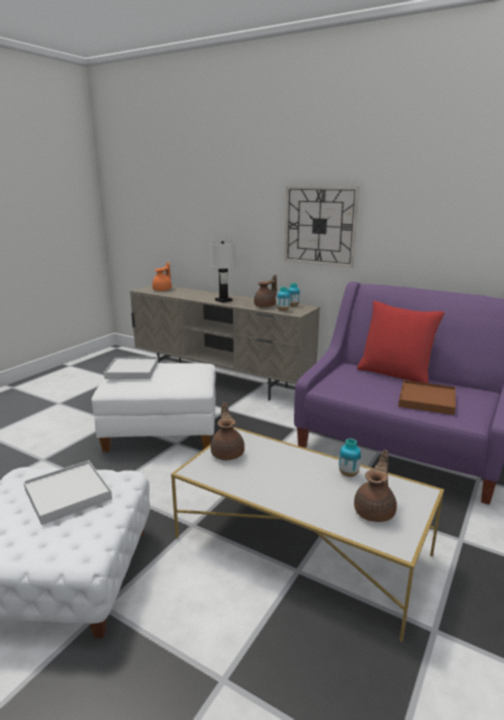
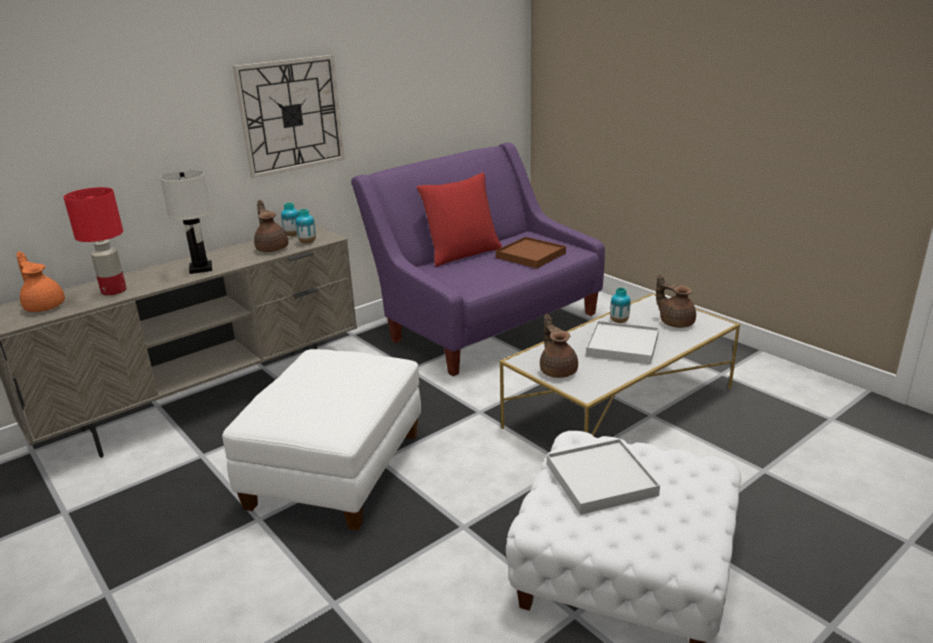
camera: 70 degrees left, 5 degrees up
white tray [104,357,158,379] -> white tray moved to [586,321,659,365]
brown teapot [210,402,245,460] -> brown teapot turned 60 degrees clockwise [540,314,578,378]
none -> red table lamp [64,187,126,295]

